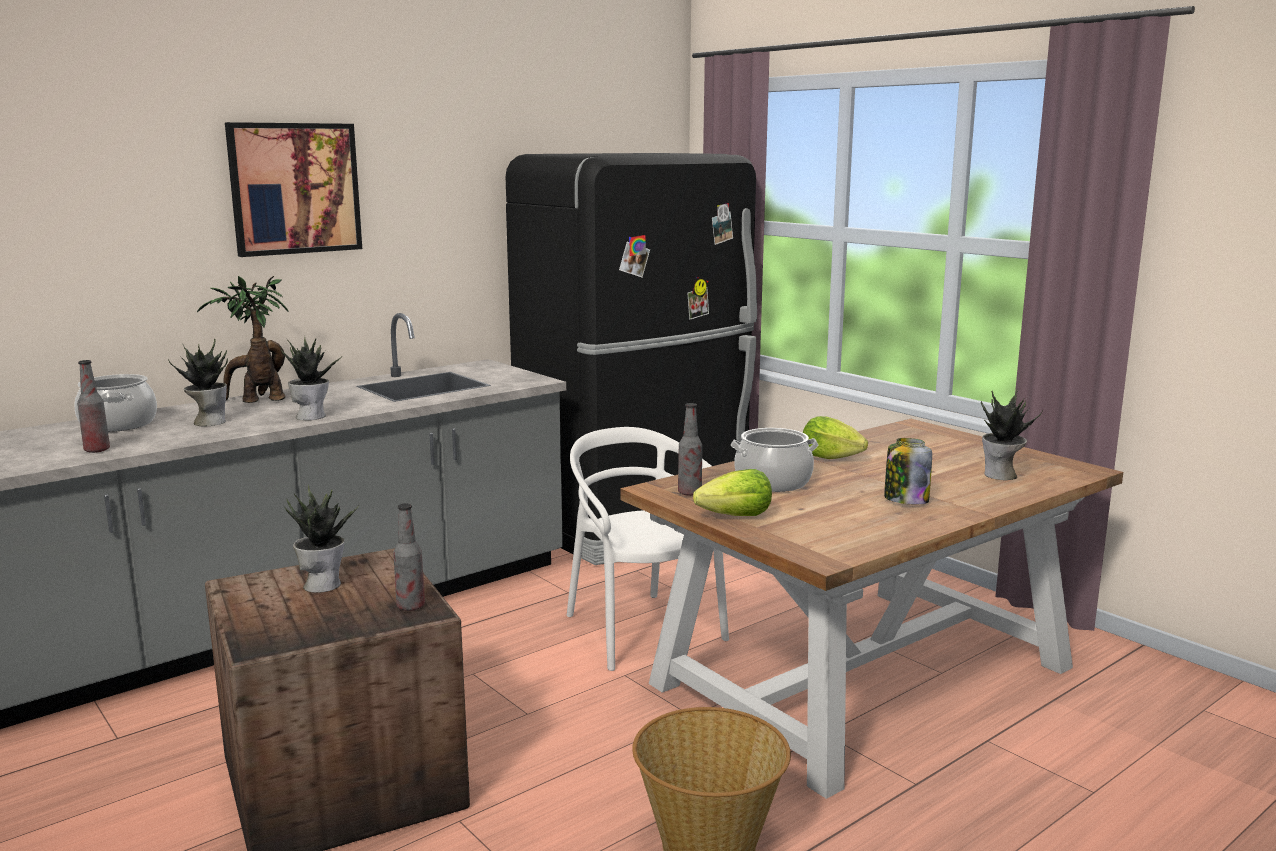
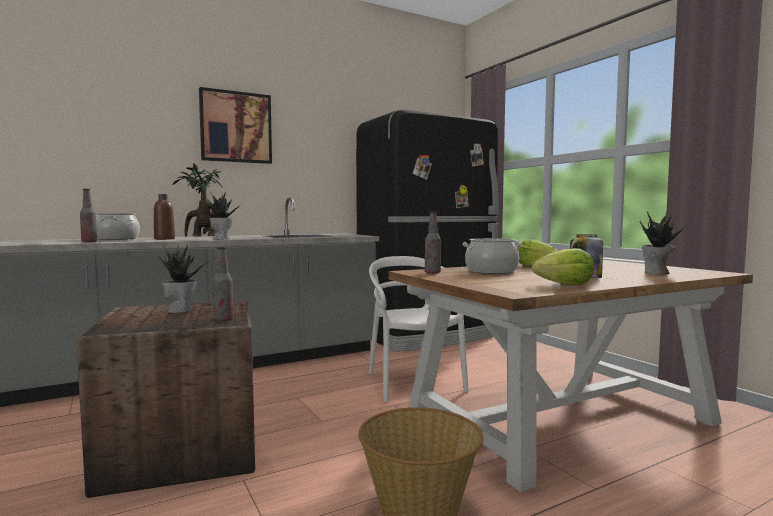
camera: 10 degrees right, 10 degrees down
potted plant [168,339,228,426] -> brown bottle [154,194,175,240]
lettuce [693,469,772,516] -> lettuce moved to [532,248,594,285]

